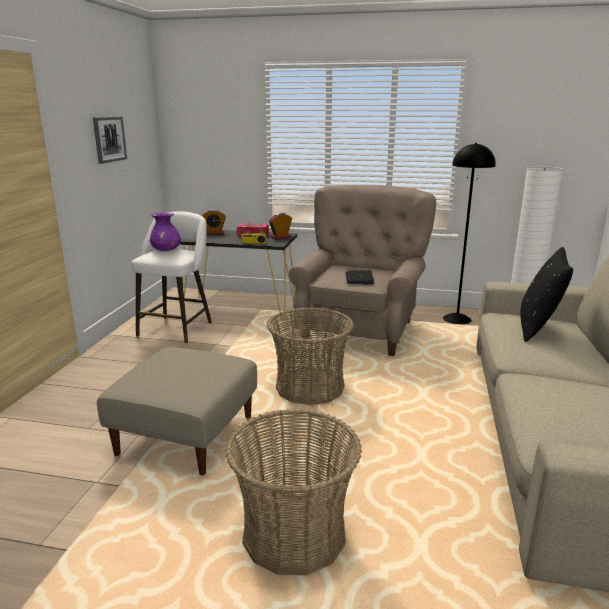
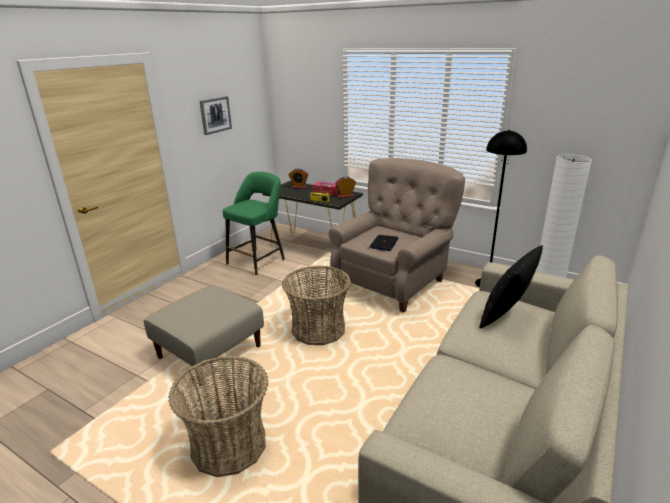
camera: 20 degrees right, 5 degrees up
white stool [131,211,212,343] -> green stool [223,172,285,275]
purple vase [150,212,181,251] -> none

